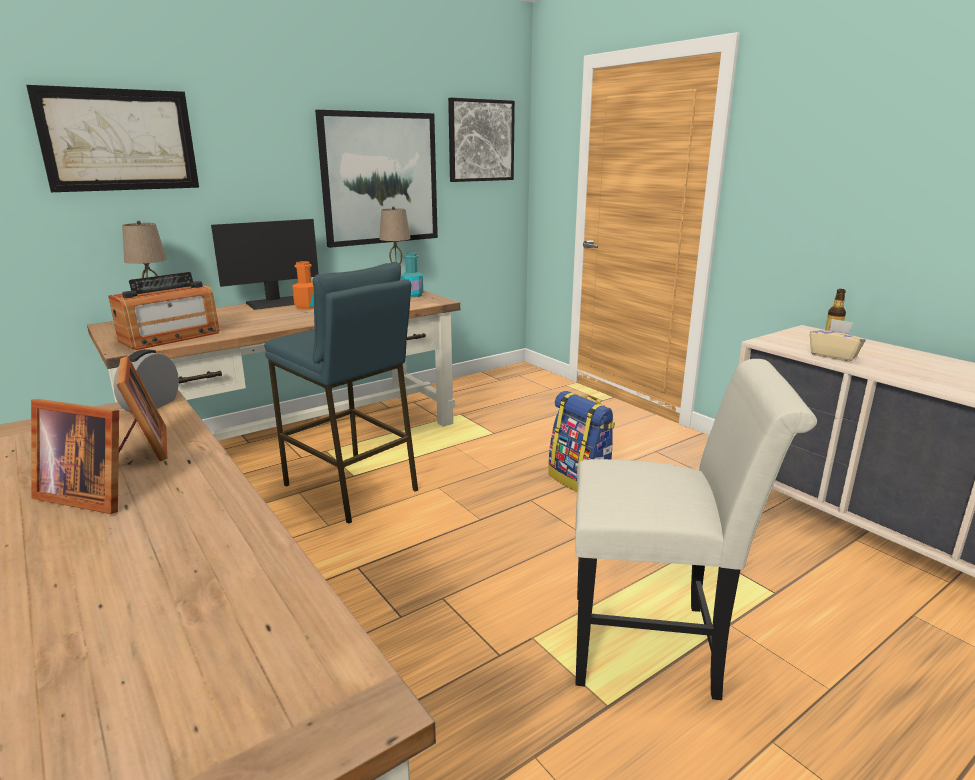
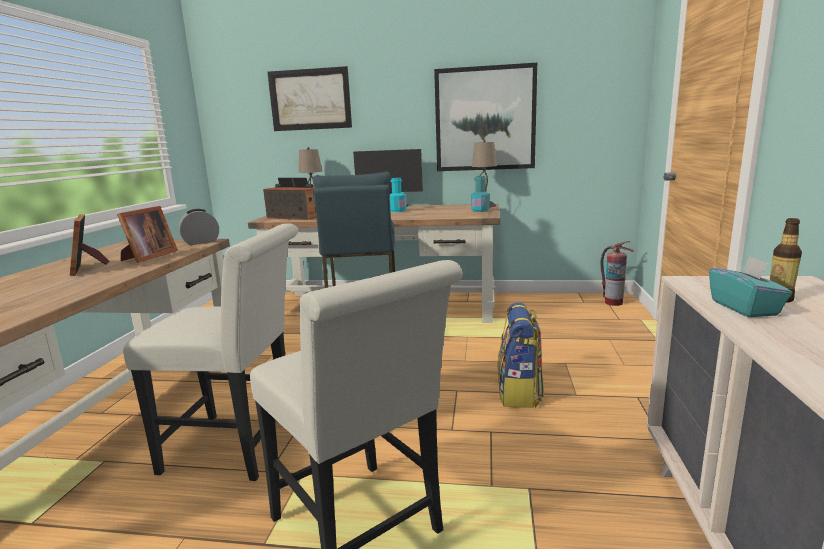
camera: 45 degrees right, 5 degrees down
radio [108,272,220,350] -> radio turned 150 degrees counterclockwise [263,178,316,220]
orange bottle [292,261,314,310] -> turquoise bottle [390,178,407,212]
picture [448,98,515,182] -> none
beige tissue box [810,319,866,361] -> turquoise tissue box [709,256,792,317]
none -> white chair [123,223,299,481]
none -> fire extinguisher [601,241,634,306]

